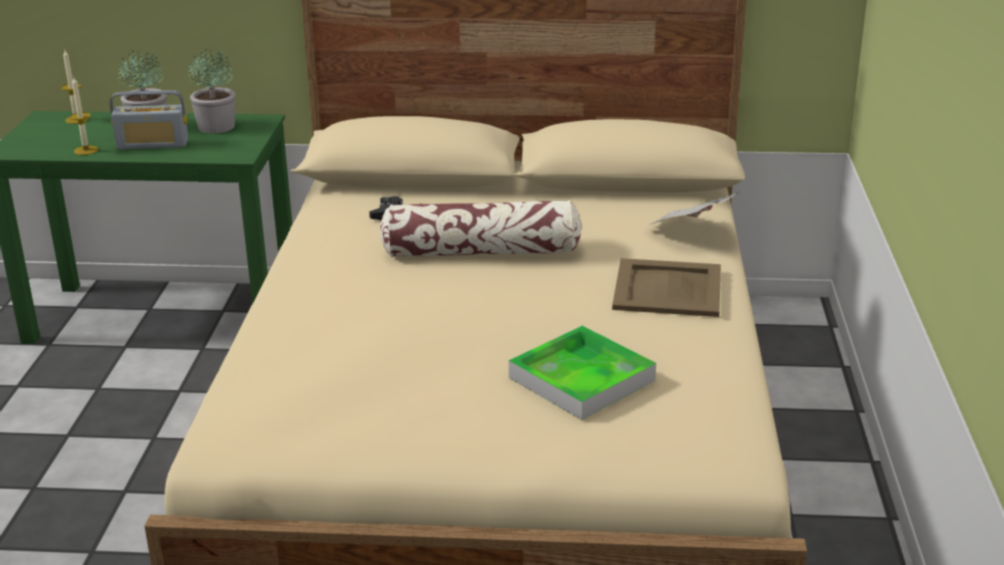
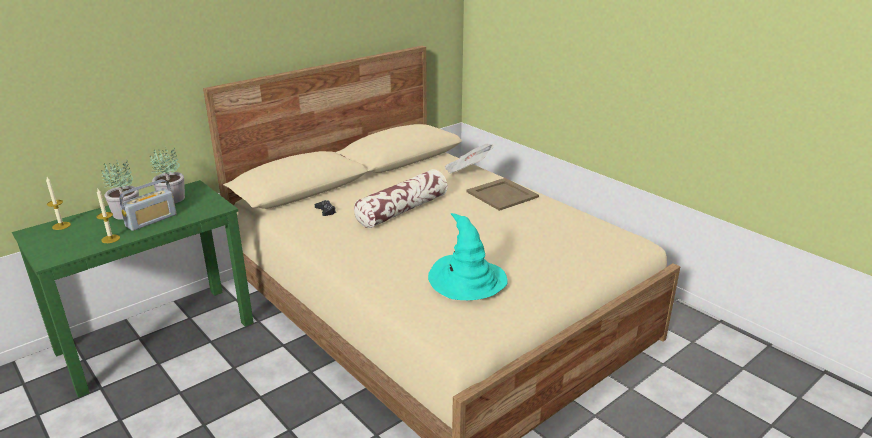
camera: 45 degrees left, 0 degrees up
tray [509,326,656,420] -> none
none -> turquoise hat [428,213,508,300]

